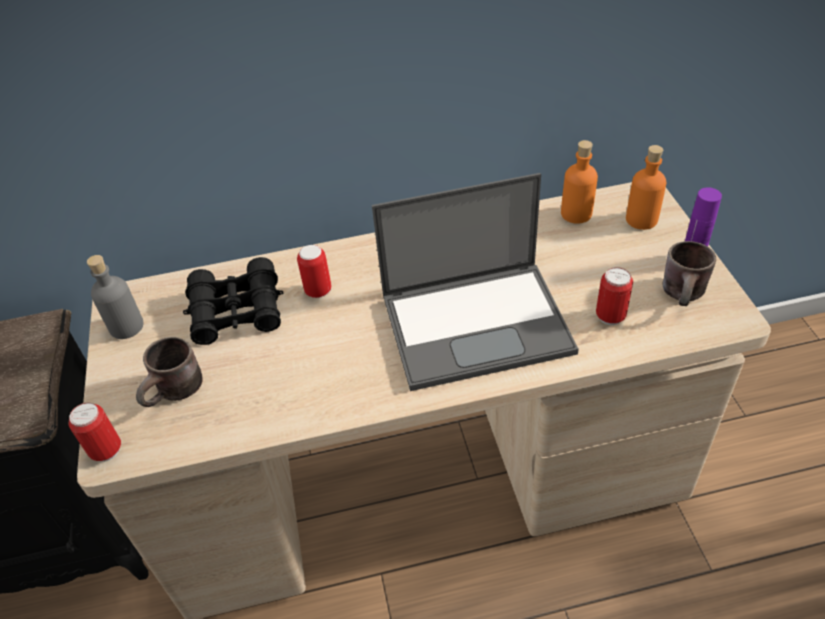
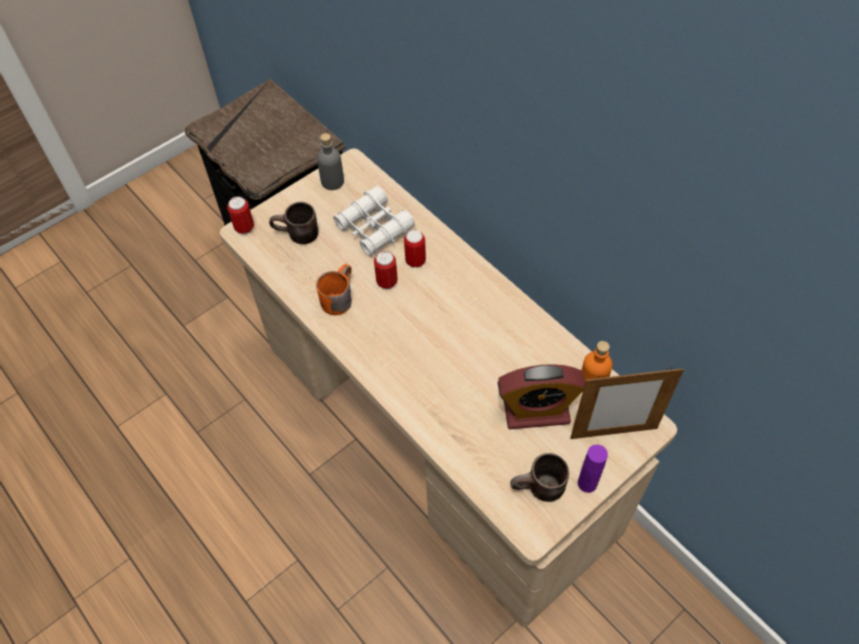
camera: 60 degrees right, 10 degrees up
black binoculars [183,257,284,345] -> white binoculars [333,186,415,256]
laptop [372,173,579,391] -> none
can [596,267,633,325] -> can moved to [374,251,398,289]
orange bottle [626,145,666,230] -> picture frame [571,367,684,439]
none -> orange mug [316,264,352,315]
none -> alarm clock [498,364,585,429]

